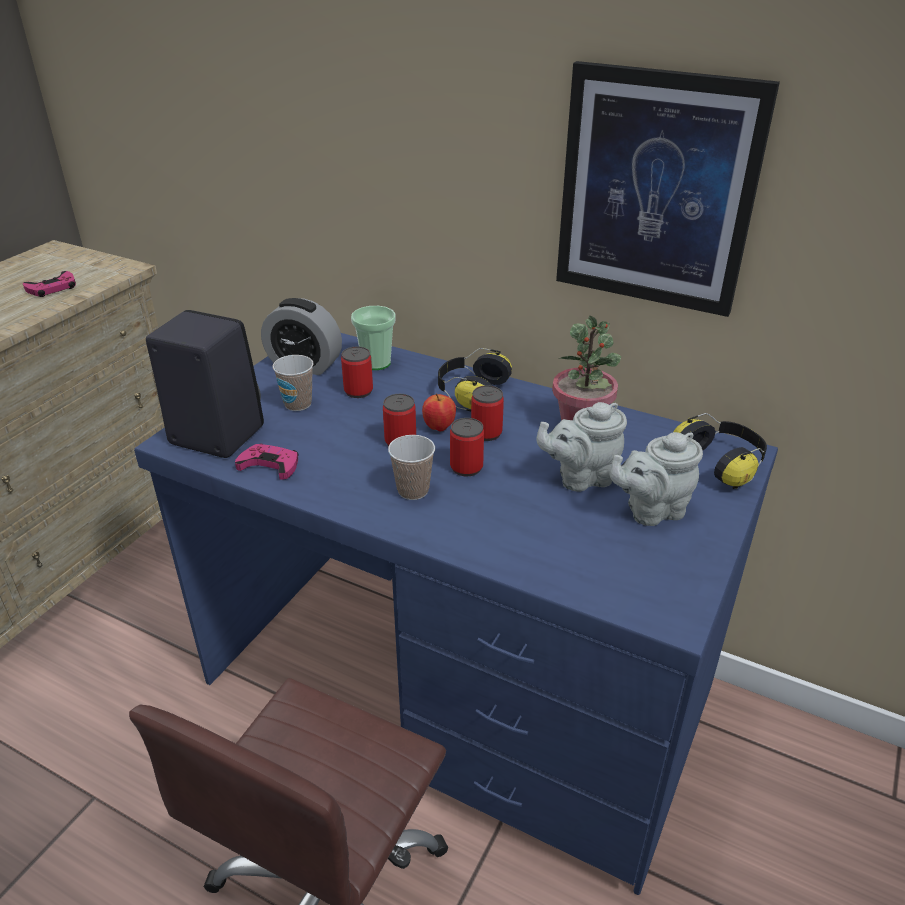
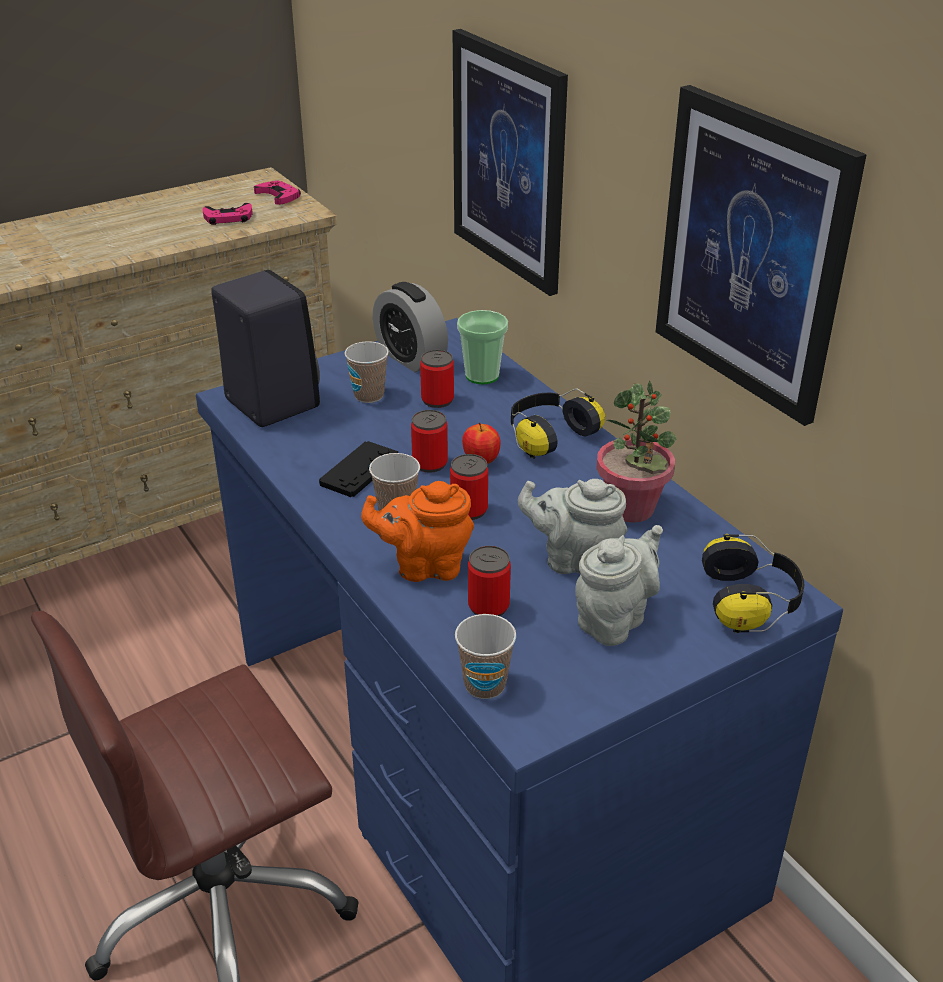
camera: 30 degrees right, 0 degrees up
pink game controller [235,444,299,480] -> pink game controller moved to [254,181,301,205]
can [471,385,504,441] -> can moved to [468,546,511,616]
grey teapot [609,432,703,526] -> grey teapot turned 120 degrees clockwise [575,525,663,646]
none -> black game controller [319,441,398,497]
none -> orange teapot [361,481,474,582]
none -> picture [453,29,568,296]
none -> cup [455,614,516,699]

